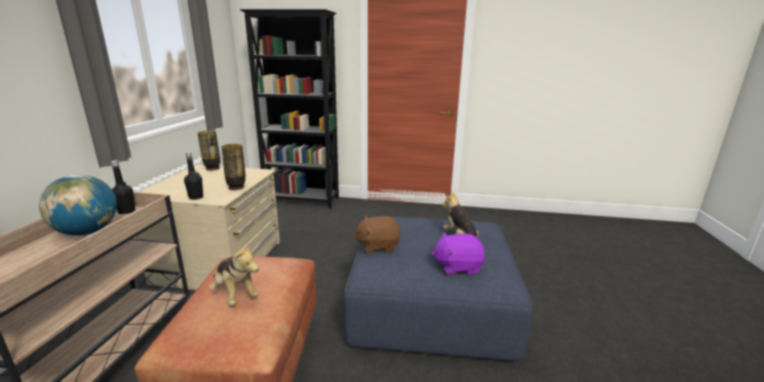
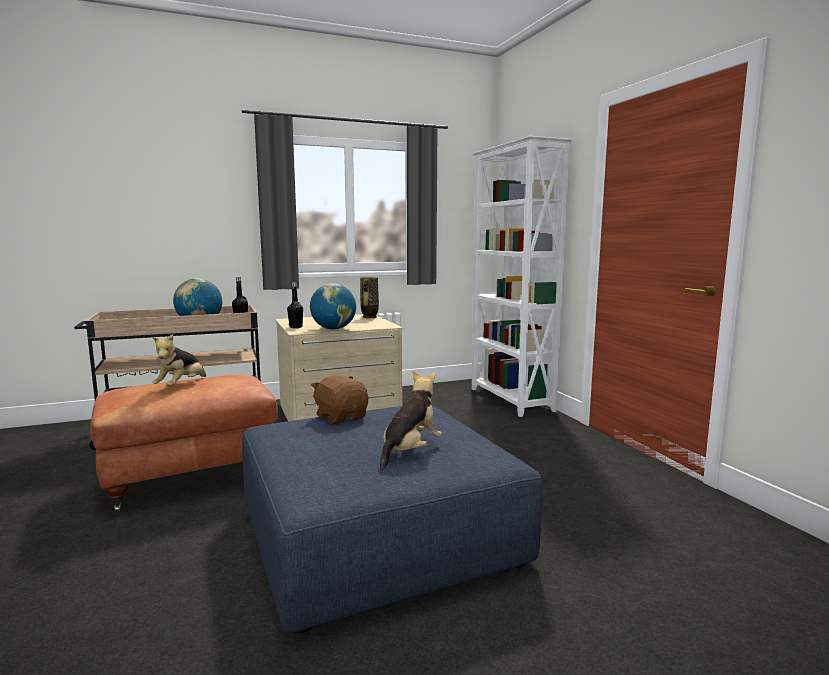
camera: 60 degrees right, 10 degrees down
vase [221,144,246,190] -> globe [310,283,356,330]
black bookcase [240,9,339,209] -> white bookcase [472,136,573,417]
purple plush toy [431,232,485,275] -> none

